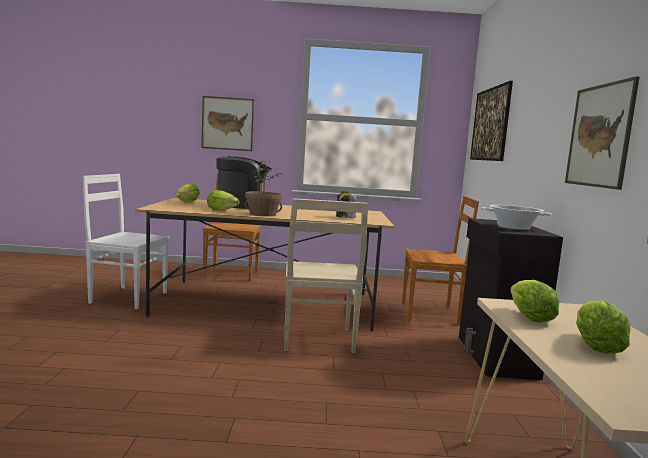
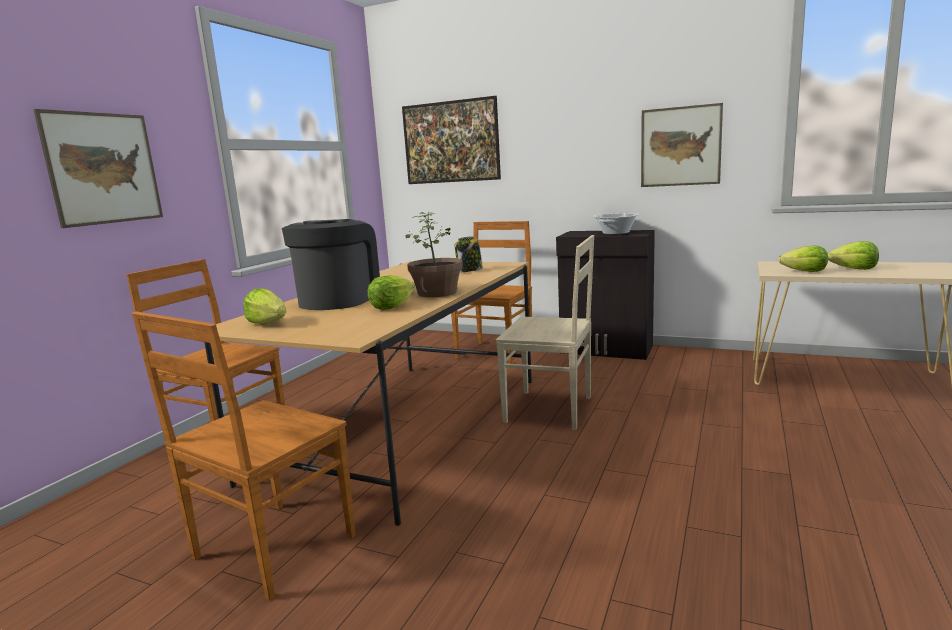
camera: 65 degrees left, 5 degrees up
white chair [83,174,169,309] -> brown chair [132,311,356,601]

